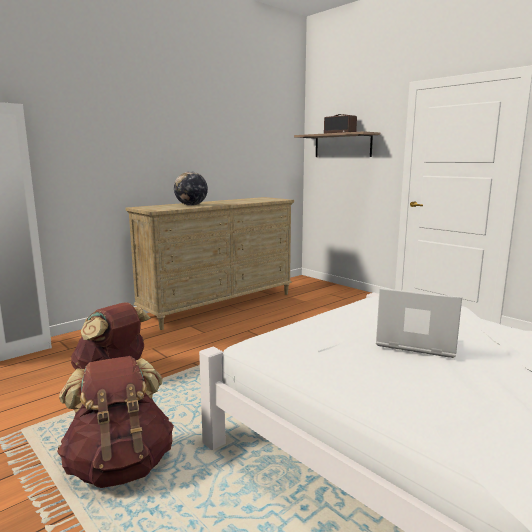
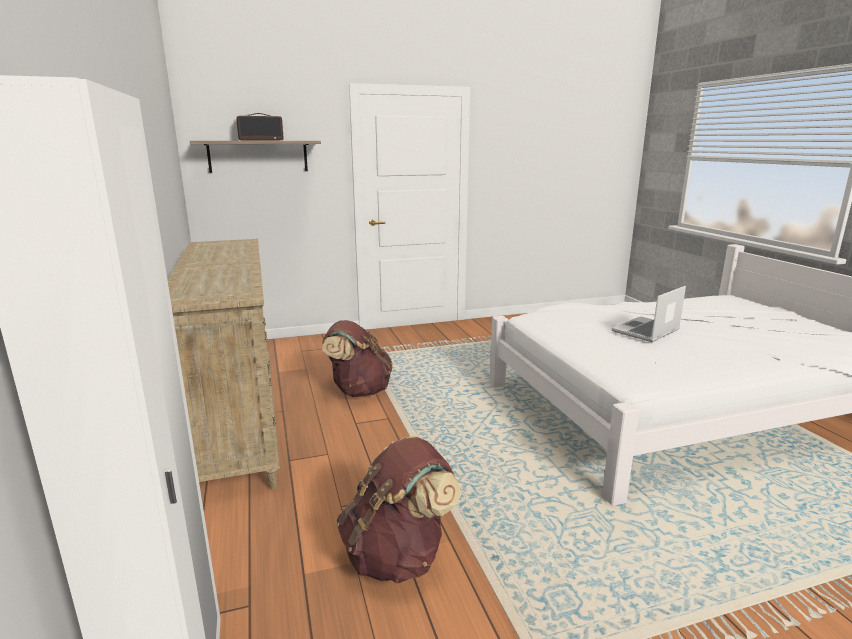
camera: 65 degrees left, 5 degrees up
brown backpack [57,356,174,488] -> brown backpack moved to [323,320,392,397]
globe [174,172,208,206] -> none

